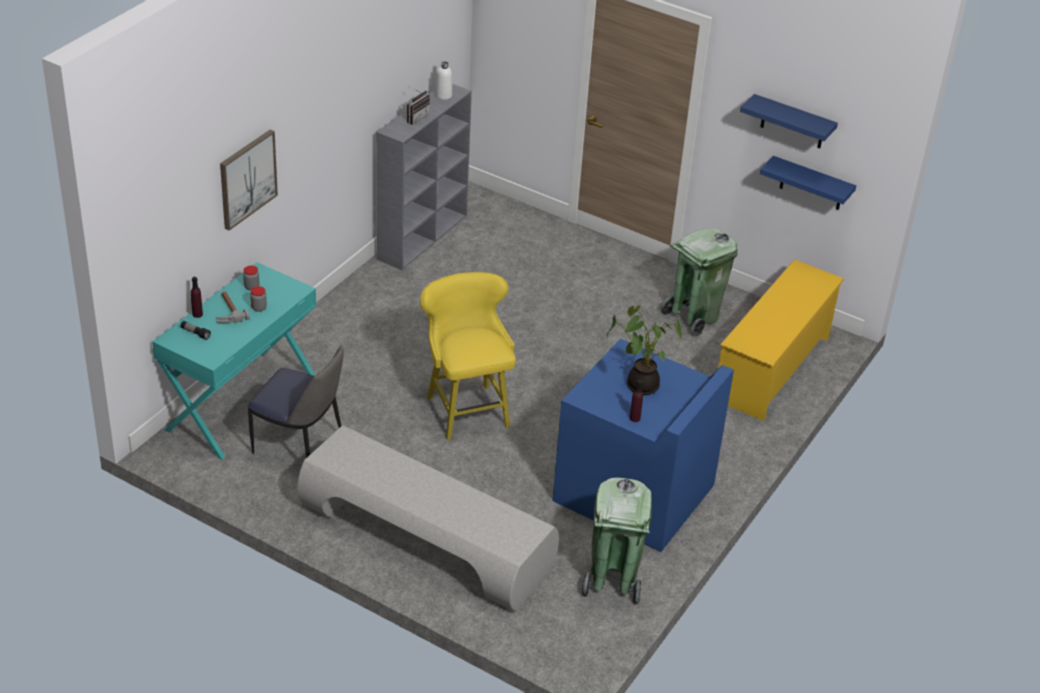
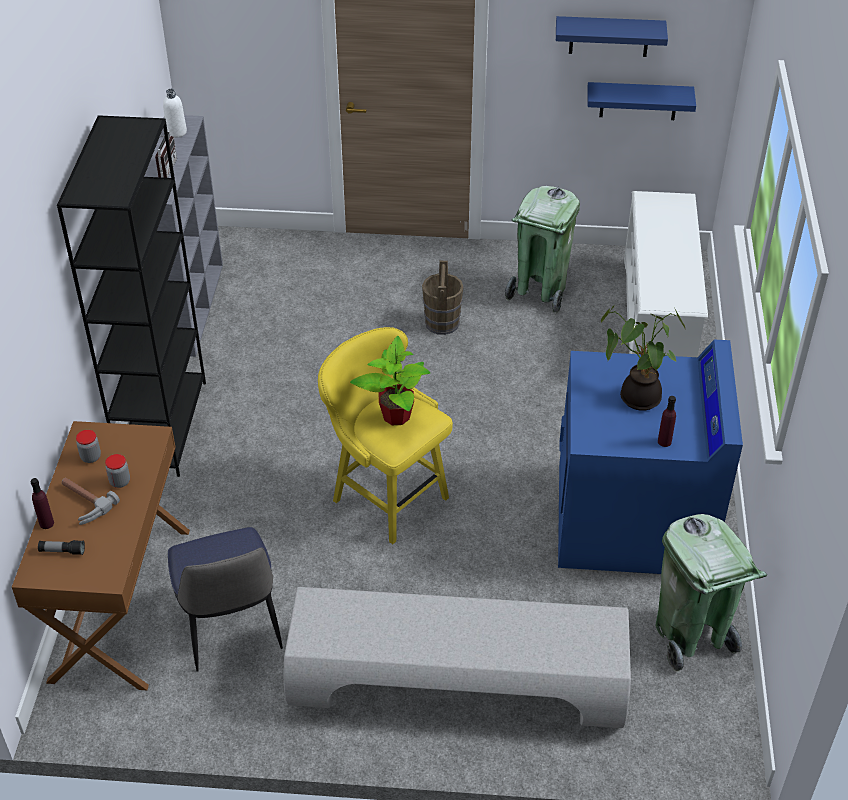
camera: 25 degrees left, 5 degrees up
turquoise desk [152,262,316,460] -> brown desk [12,421,190,690]
picture [220,130,278,231] -> none
chair [248,345,344,457] -> chair turned 75 degrees clockwise [168,527,283,672]
yellow shoe rack [718,260,844,421] -> white shoe rack [624,191,708,357]
none -> black bookcase [57,115,206,477]
none -> potted plant [350,336,431,425]
none -> brown bucket [422,260,463,335]

